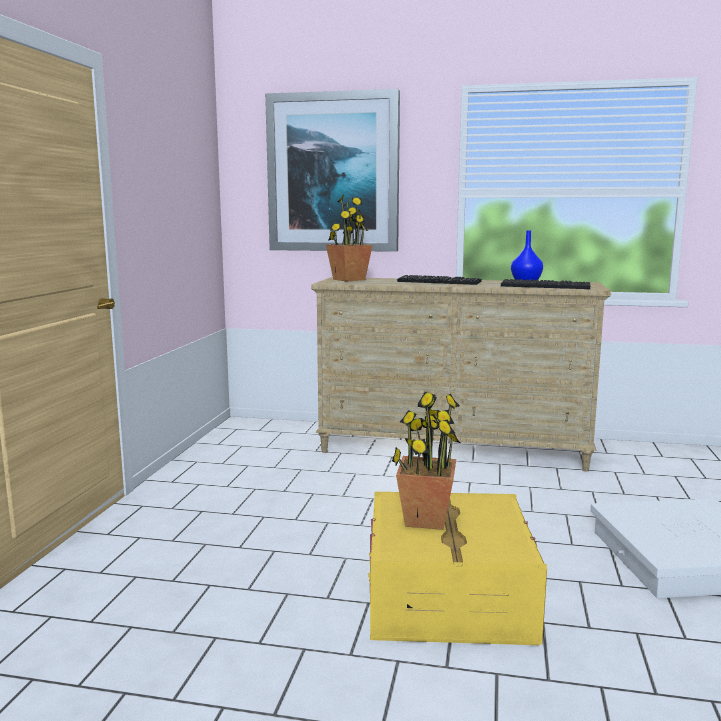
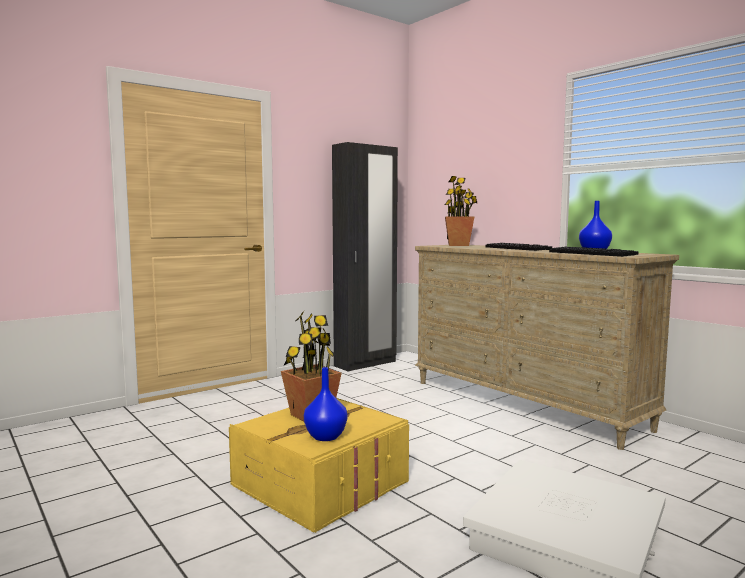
camera: 40 degrees right, 5 degrees down
picture [265,89,400,252] -> none
none -> blue vase [304,367,347,441]
none -> black wardrobe [332,142,398,372]

